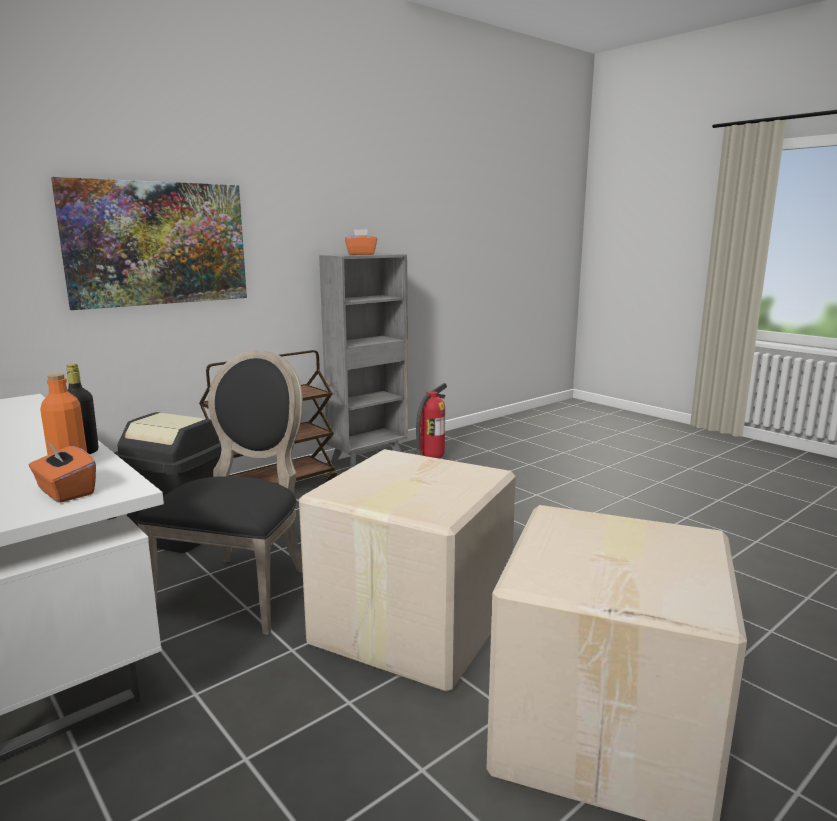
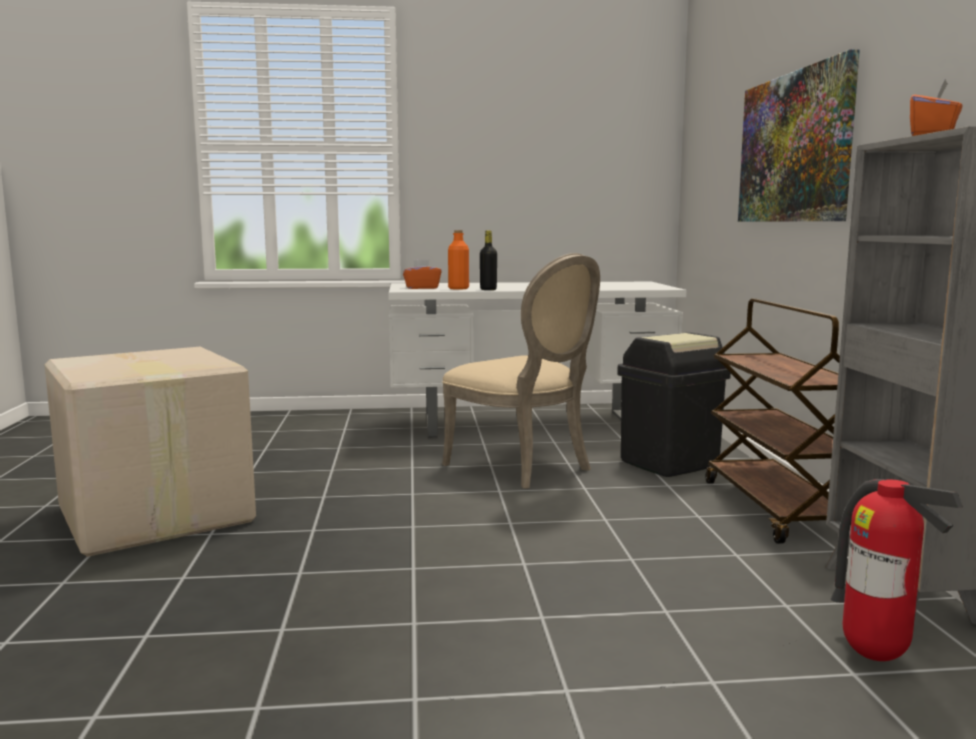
camera: 125 degrees right, 5 degrees down
black chair [137,350,303,635] -> beige chair [442,253,600,489]
cardboard box [299,449,516,692] -> none

